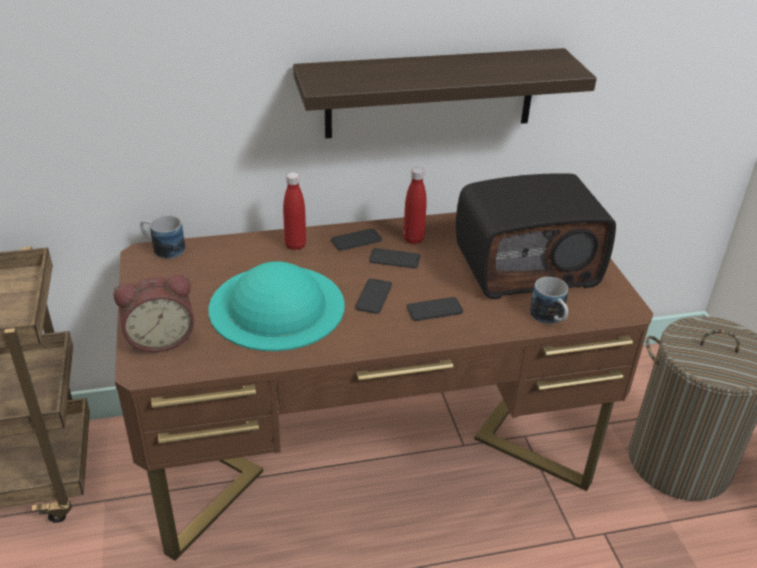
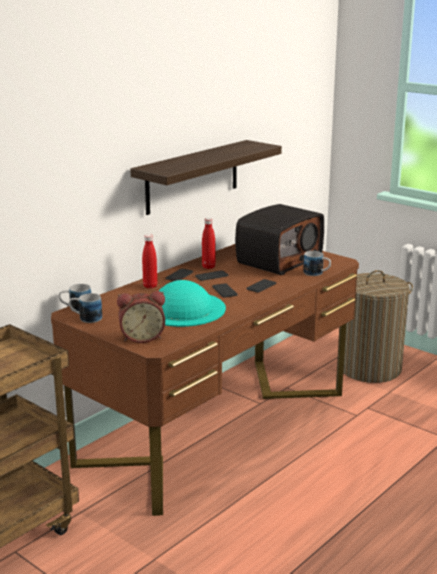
camera: 35 degrees left, 15 degrees down
alarm clock [114,275,194,352] -> alarm clock turned 45 degrees clockwise [117,291,165,343]
none -> mug [69,293,102,323]

